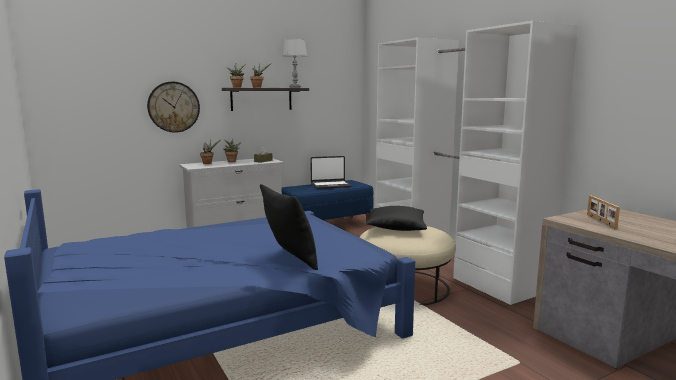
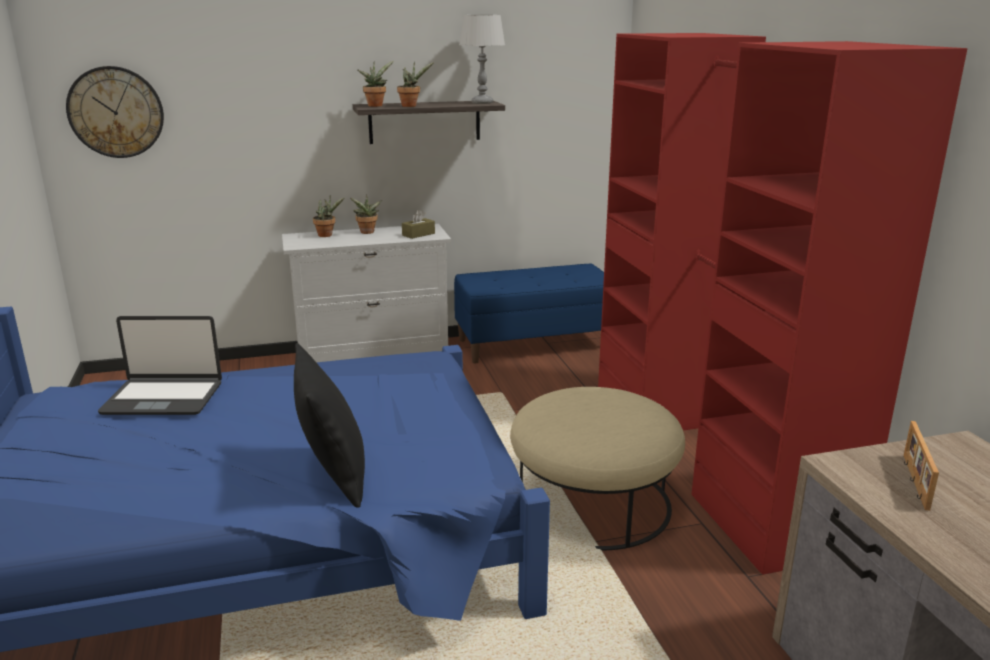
camera: 15 degrees right, 10 degrees up
wall clock [147,82,200,133] -> wall clock moved to [66,66,164,158]
laptop [310,156,352,189] -> laptop moved to [98,316,222,415]
black pillow [366,206,427,231] -> none
white wardrobe [375,21,578,305] -> red wardrobe [598,33,968,575]

